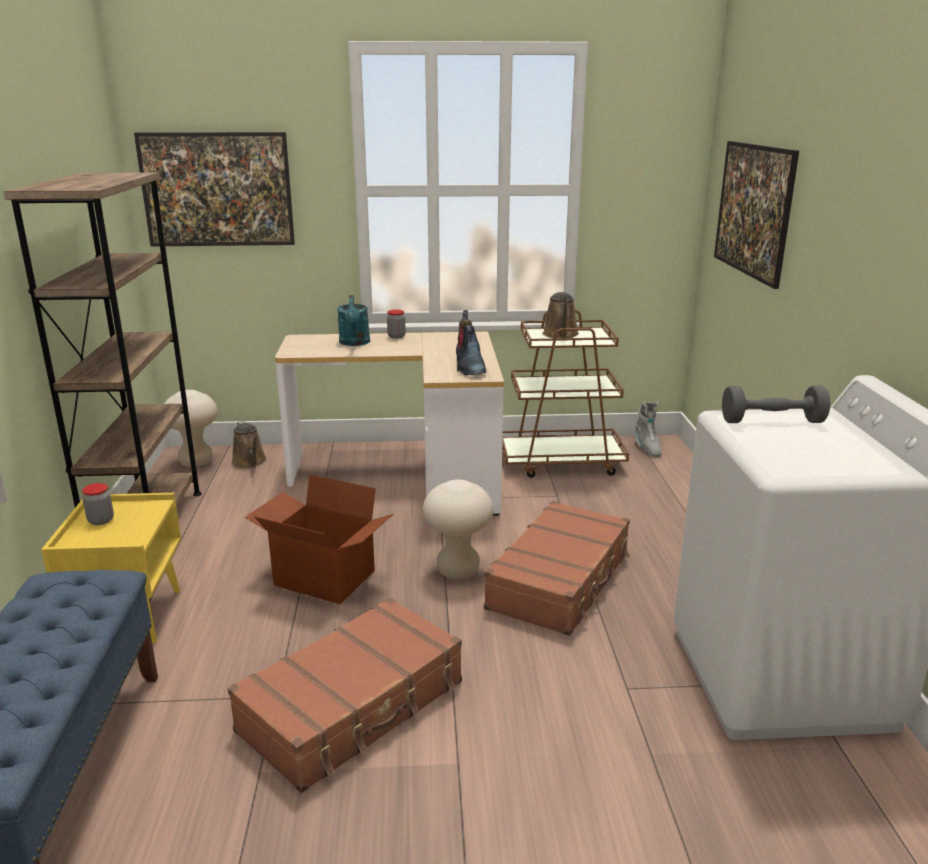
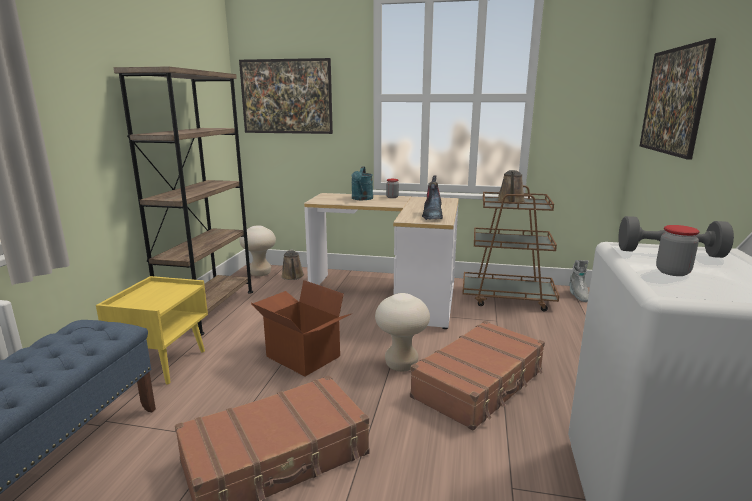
camera: 15 degrees right, 5 degrees down
jar [82,483,114,525] -> jar moved to [656,225,700,276]

